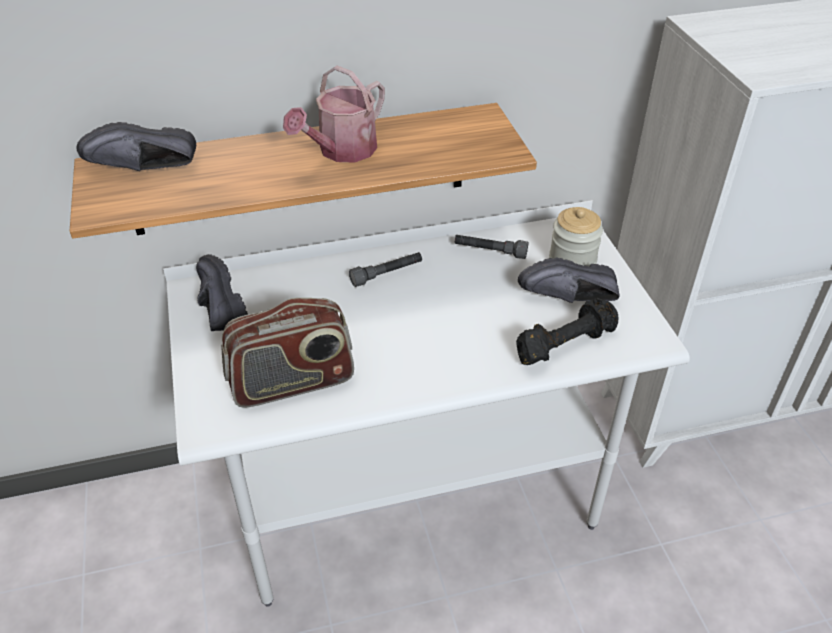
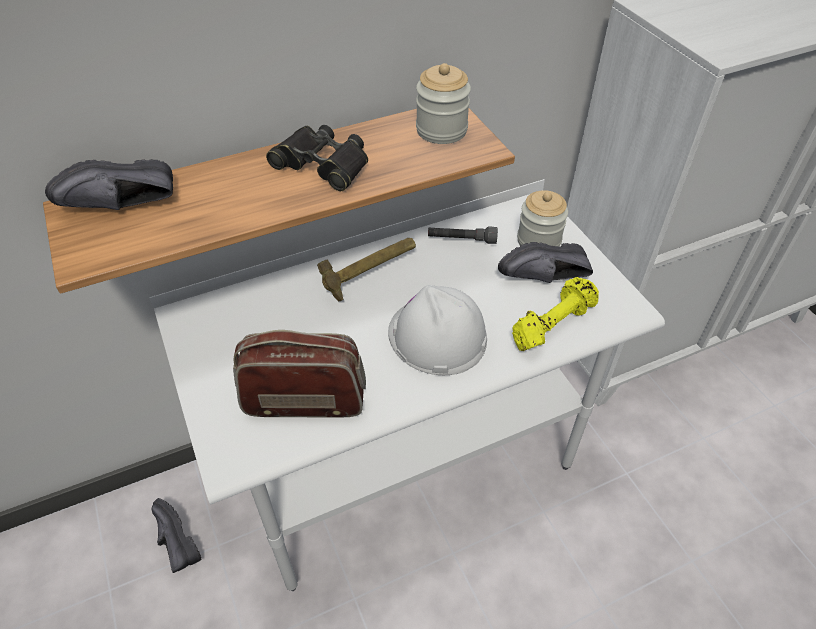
camera: 10 degrees left, 5 degrees up
black shoe [196,254,248,331] -> black shoe moved to [152,498,202,573]
radio [221,298,354,408] -> radio turned 150 degrees counterclockwise [233,330,366,418]
watering can [283,66,385,162] -> black binoculars [266,125,368,191]
grey flashlight [349,252,422,287] -> hammer [317,238,416,301]
black dumbbell [516,298,619,365] -> yellow dumbbell [512,277,599,351]
none -> white hard hat [388,285,487,375]
none -> jar [416,63,471,144]

